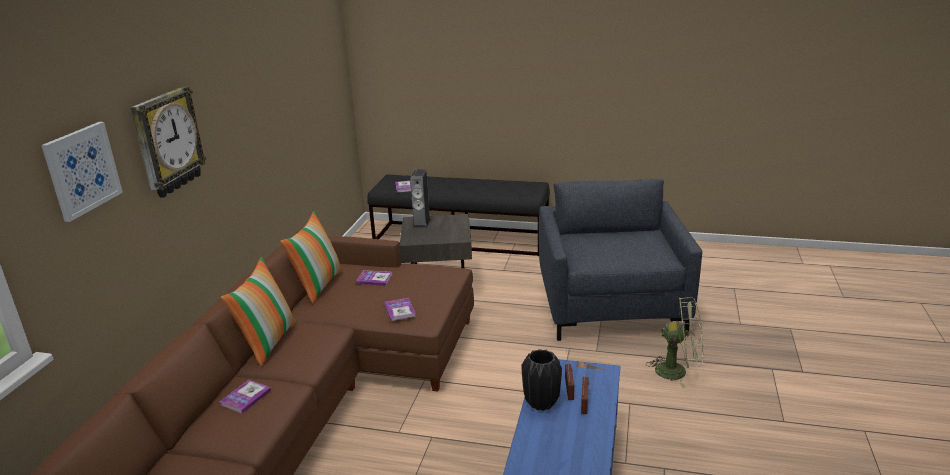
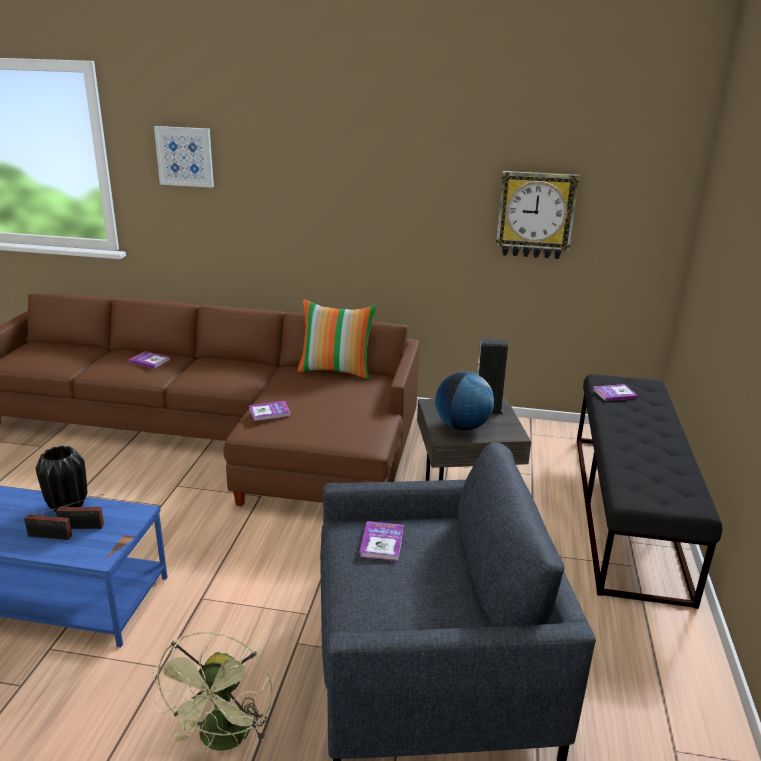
camera: 85 degrees right, 0 degrees up
wall clock [130,86,207,198] -> wall clock moved to [496,171,579,259]
pillow [221,257,297,367] -> none
book [356,270,392,286] -> book moved to [359,521,404,561]
none -> globe [435,372,494,430]

